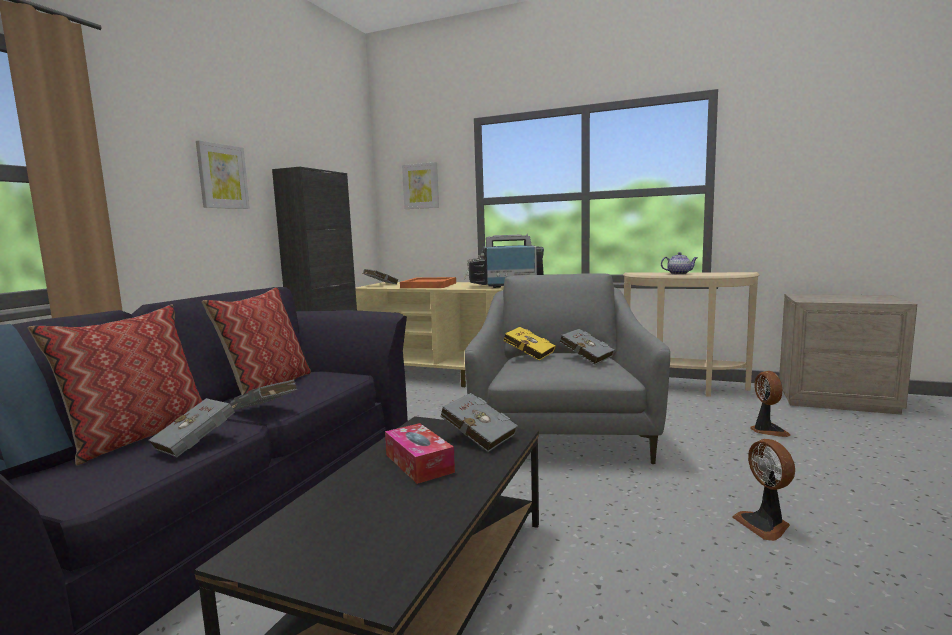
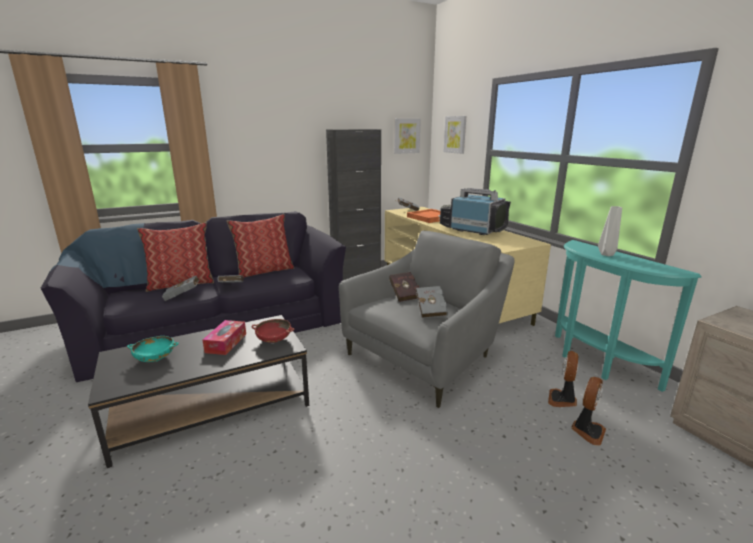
camera: 40 degrees right, 10 degrees up
picture [196,140,250,209] -> picture moved to [394,118,421,154]
grey book [440,393,518,452] -> red bowl [252,319,294,343]
yellow book [503,327,556,361] -> red book [389,272,419,302]
beige console table [623,272,760,397] -> turquoise console table [555,240,701,392]
teapot [661,252,698,275] -> grey vase [598,206,622,256]
fan [732,439,795,541] -> fan moved to [548,351,578,407]
none -> turquoise bowl [127,336,179,362]

